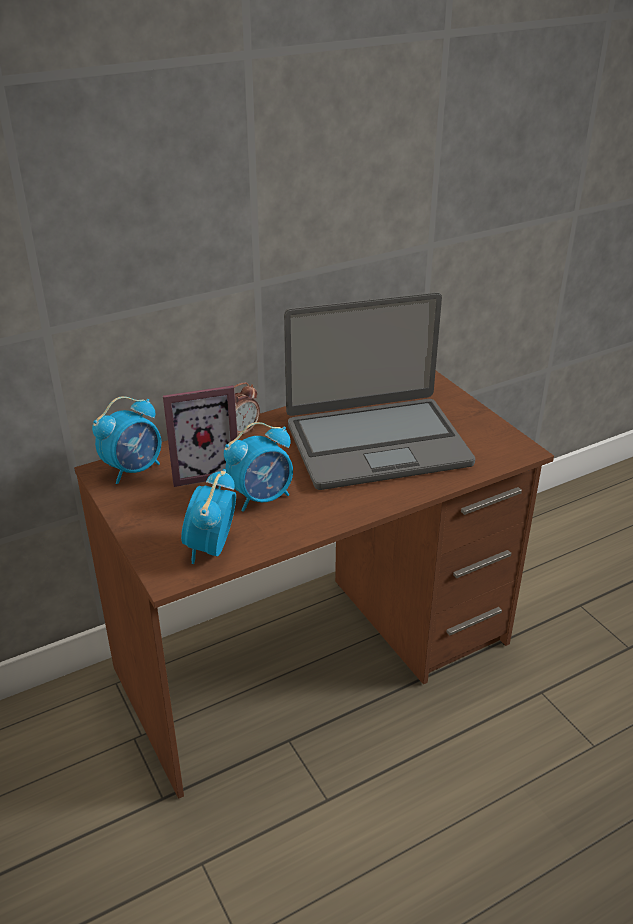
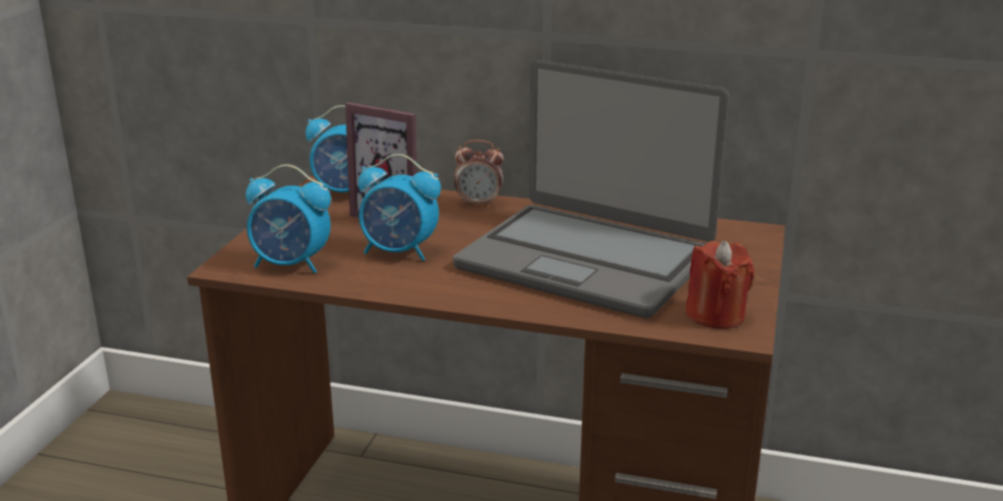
camera: 45 degrees right, 10 degrees down
alarm clock [181,469,236,564] -> alarm clock turned 135 degrees counterclockwise [246,164,331,273]
none -> red candle [685,240,754,329]

